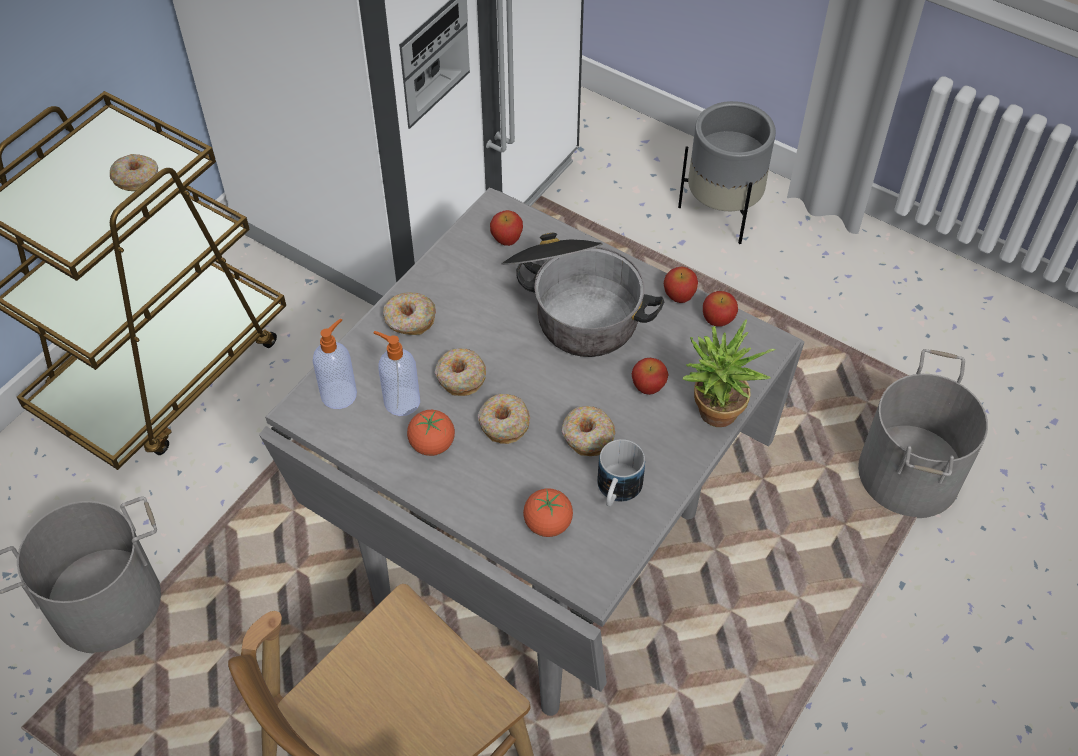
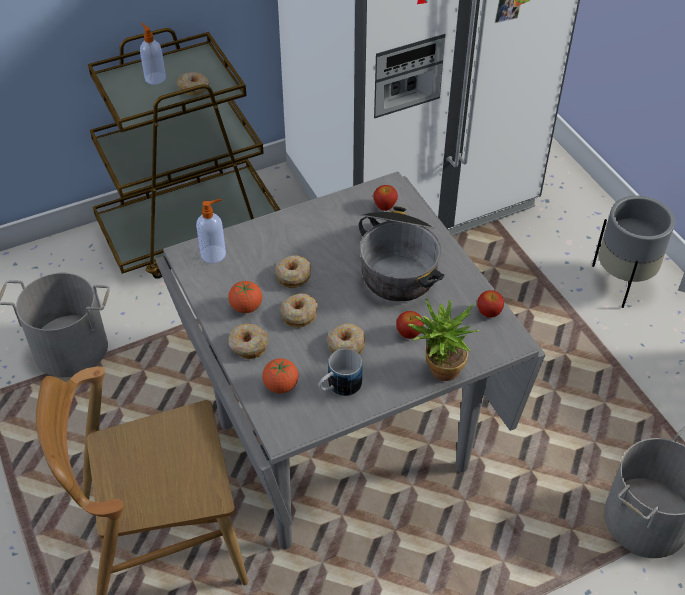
camera: 30 degrees right, 5 degrees down
soap dispenser [373,331,420,416] -> soap dispenser moved to [140,23,166,85]
donut [383,292,436,335] -> donut moved to [228,324,269,359]
apple [664,266,698,303] -> none

